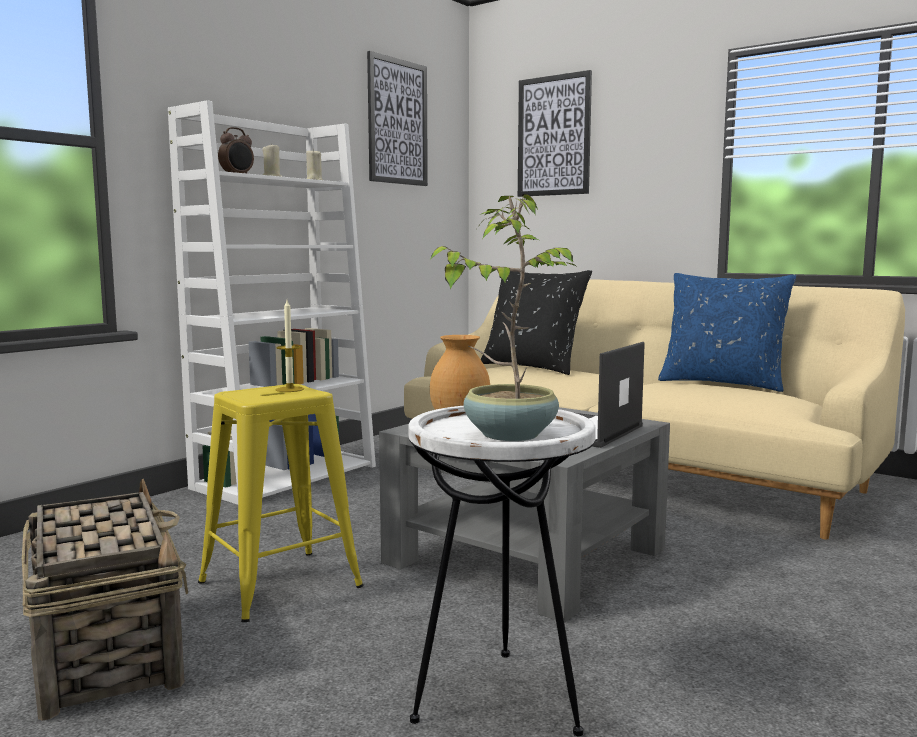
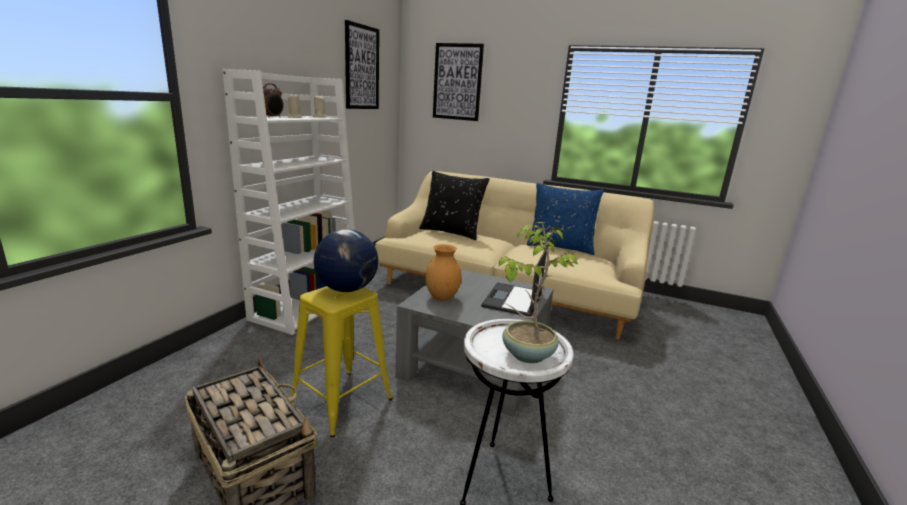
camera: 15 degrees left, 10 degrees up
candle [276,300,304,392] -> globe [314,229,378,292]

